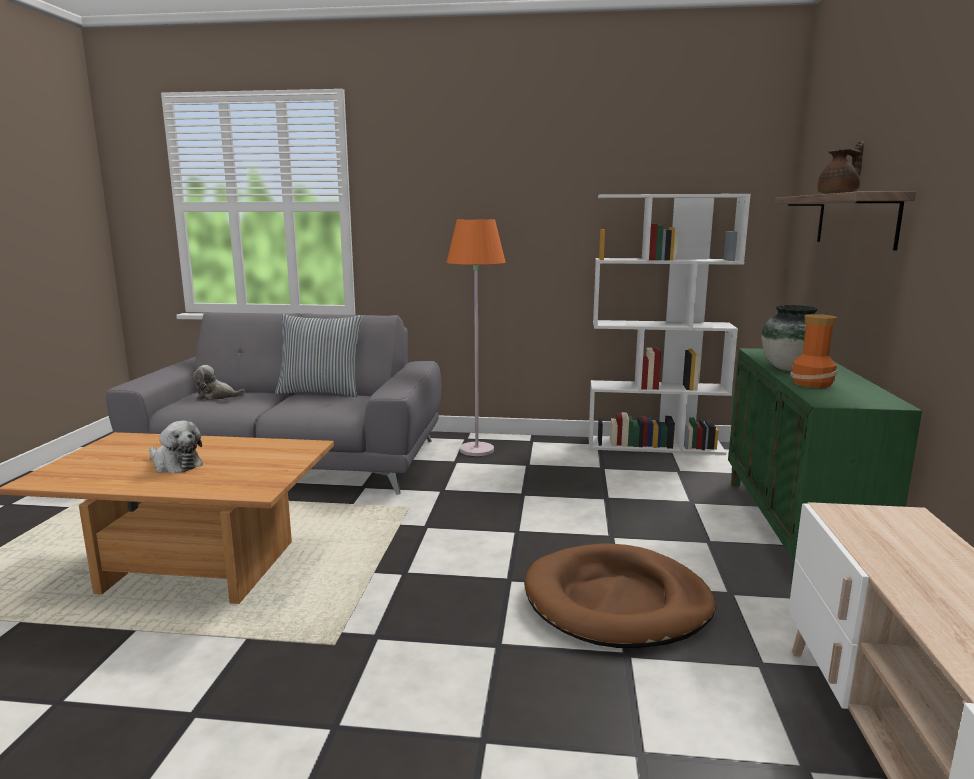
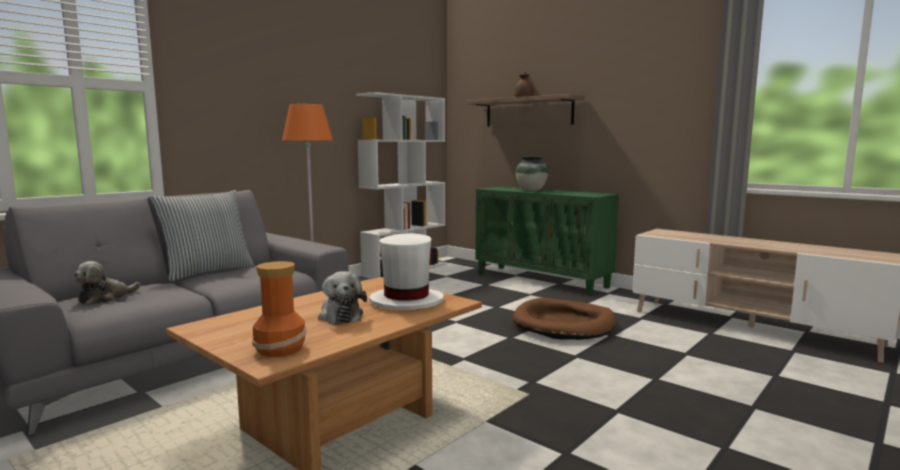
camera: 55 degrees left, 5 degrees down
plush toy [149,420,203,473] -> plush toy turned 90 degrees clockwise [318,271,367,324]
vase [791,314,837,388] -> vase moved to [252,261,306,357]
none -> white hat [369,233,444,310]

